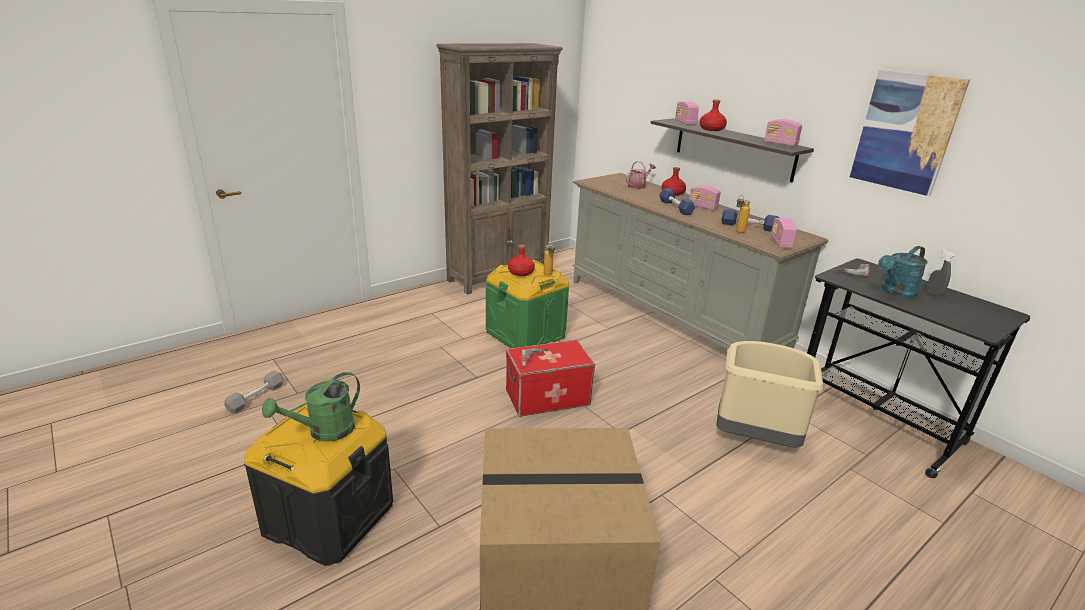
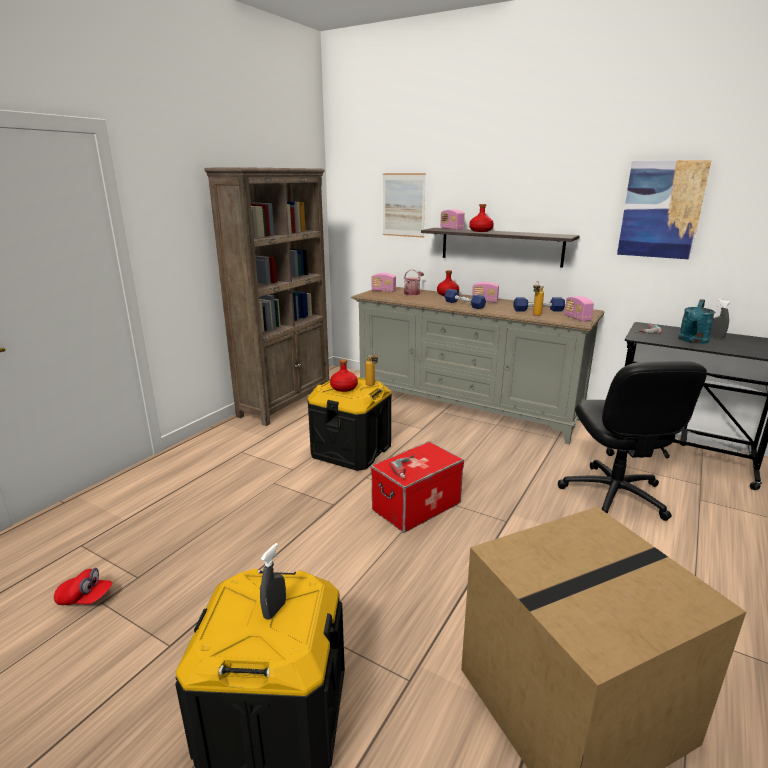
camera: 20 degrees left, 5 degrees down
grey dumbbell [224,371,284,414] -> red cap [54,568,112,605]
green watering can [262,372,360,442] -> grey spray bottle [260,543,286,620]
green storage box [486,260,569,348] -> black storage box [307,377,392,471]
beige trash can [716,341,824,448] -> black office chair [558,361,707,521]
radio [764,119,802,146] -> radio moved to [372,273,396,292]
none -> picture [383,173,426,238]

